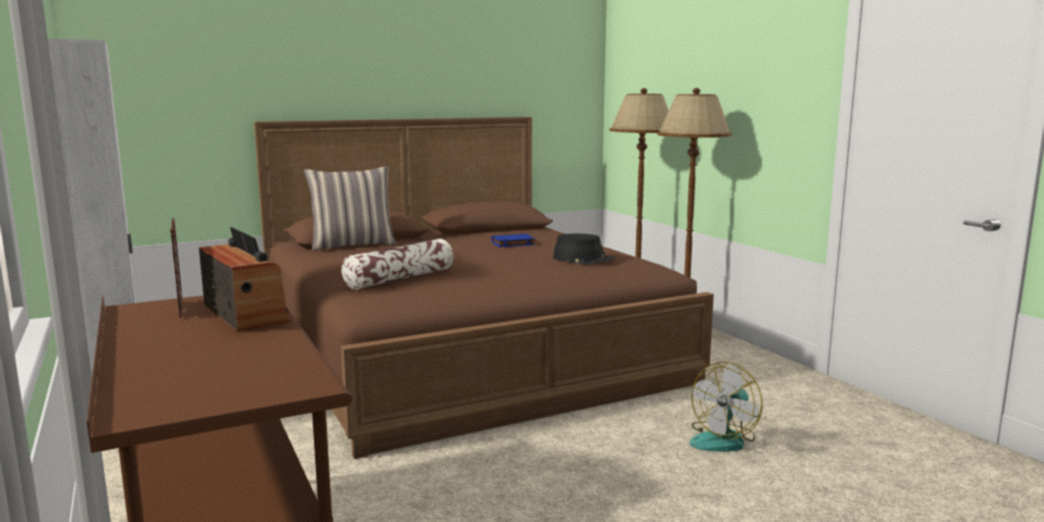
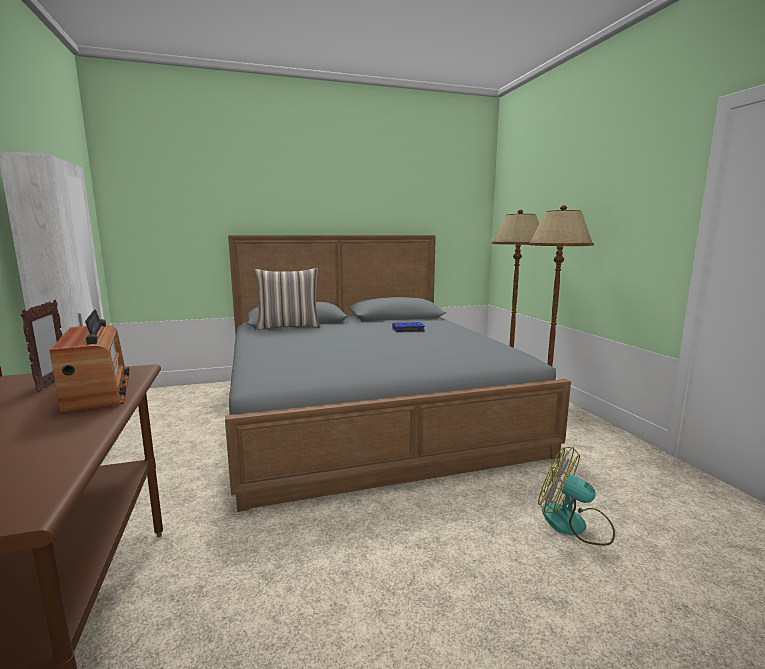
camera: 10 degrees right, 0 degrees up
brown bed [254,117,714,459] -> grey bed [225,235,571,512]
pillow [341,239,453,290] -> none
black hat [553,234,615,264] -> none
fan [690,362,763,452] -> fan turned 75 degrees clockwise [538,447,615,546]

